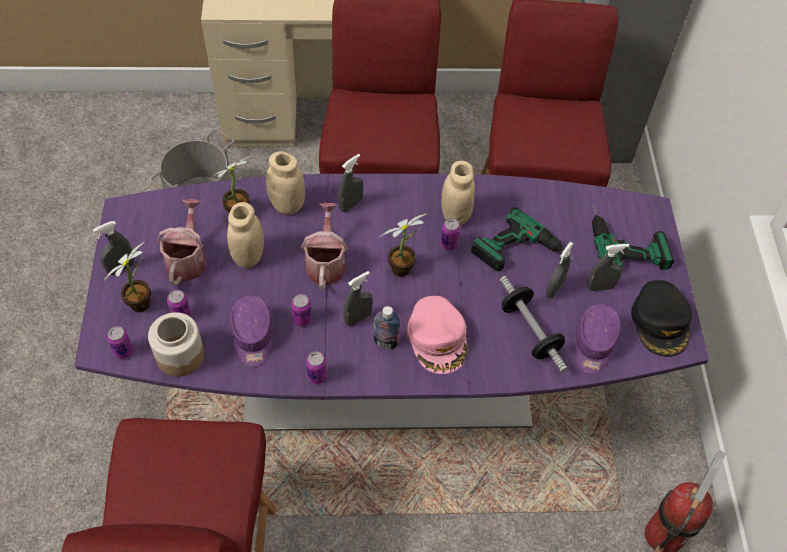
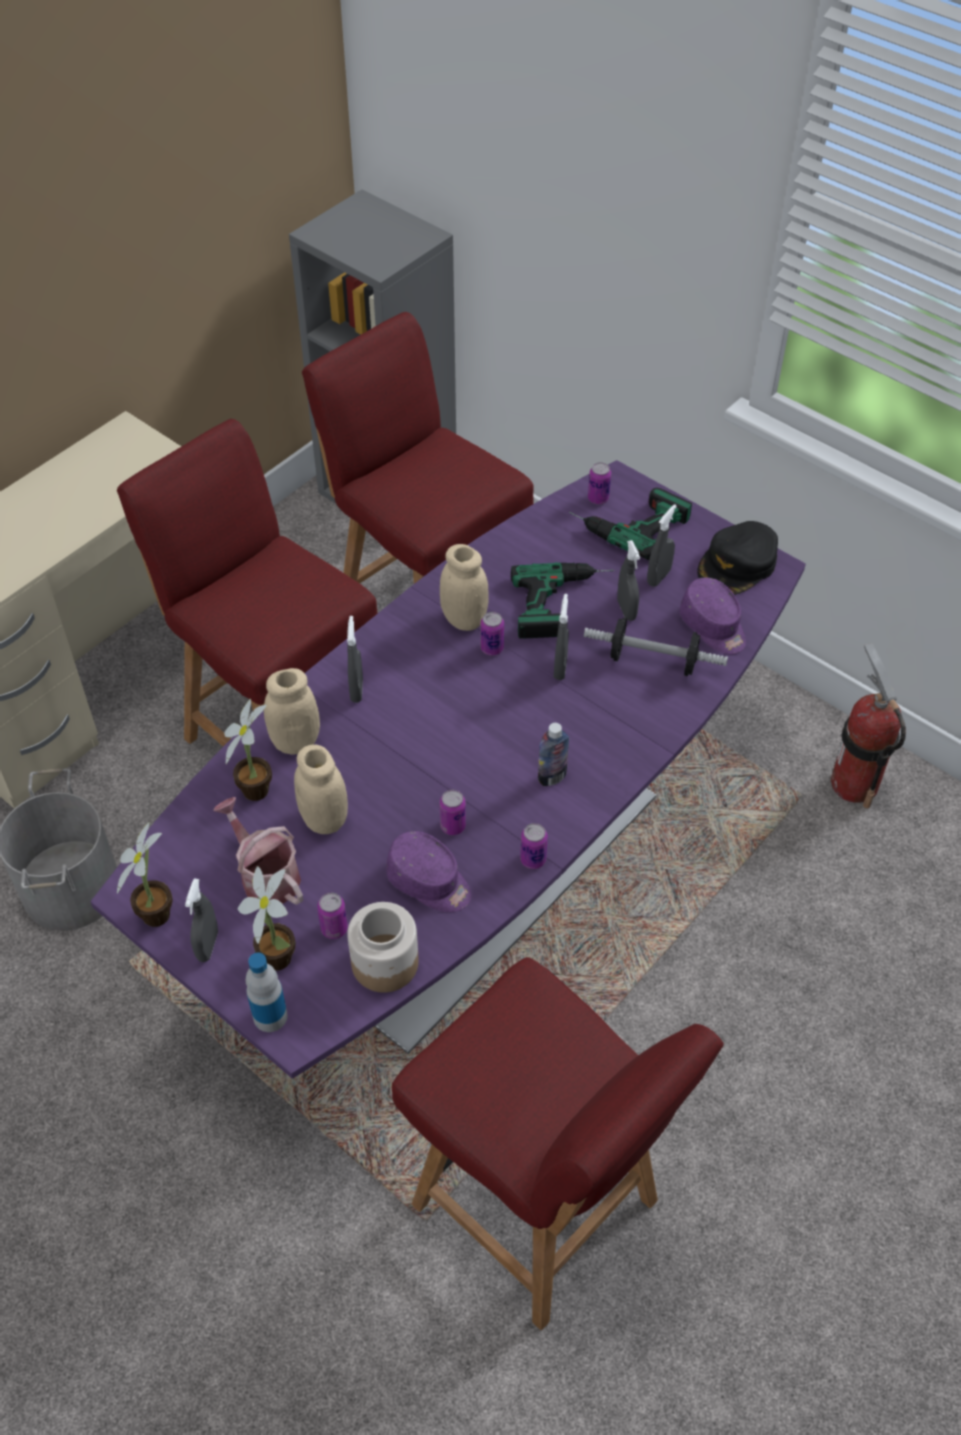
camera: 45 degrees left, 5 degrees down
can [107,326,133,359] -> can moved to [588,462,611,504]
watering can [301,203,348,289] -> none
grey spray bottle [343,271,373,326] -> grey spray bottle moved to [554,594,569,680]
potted plant [380,213,428,277] -> potted plant moved to [117,822,173,927]
pink cap [407,296,467,374] -> none
black cap [631,280,692,357] -> black cap turned 90 degrees clockwise [697,521,778,595]
none -> bottle [246,953,288,1032]

